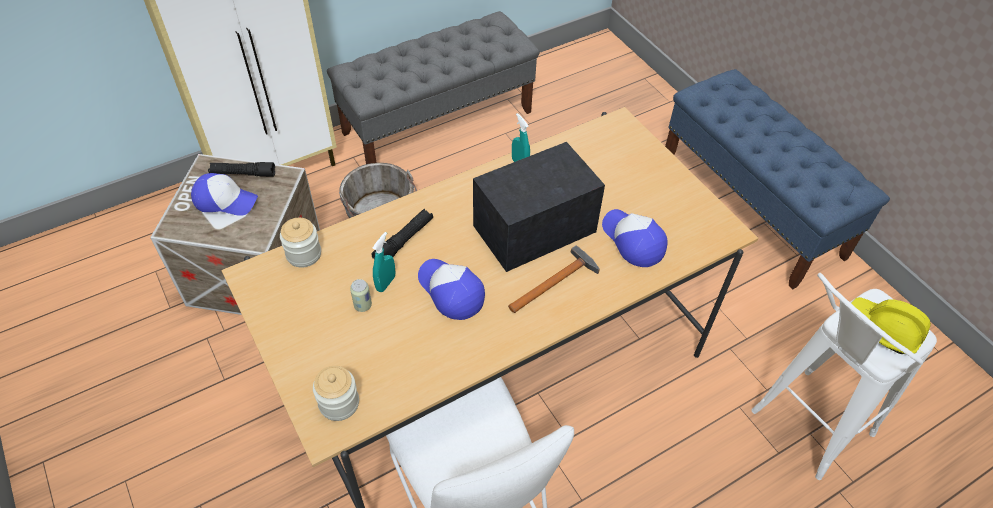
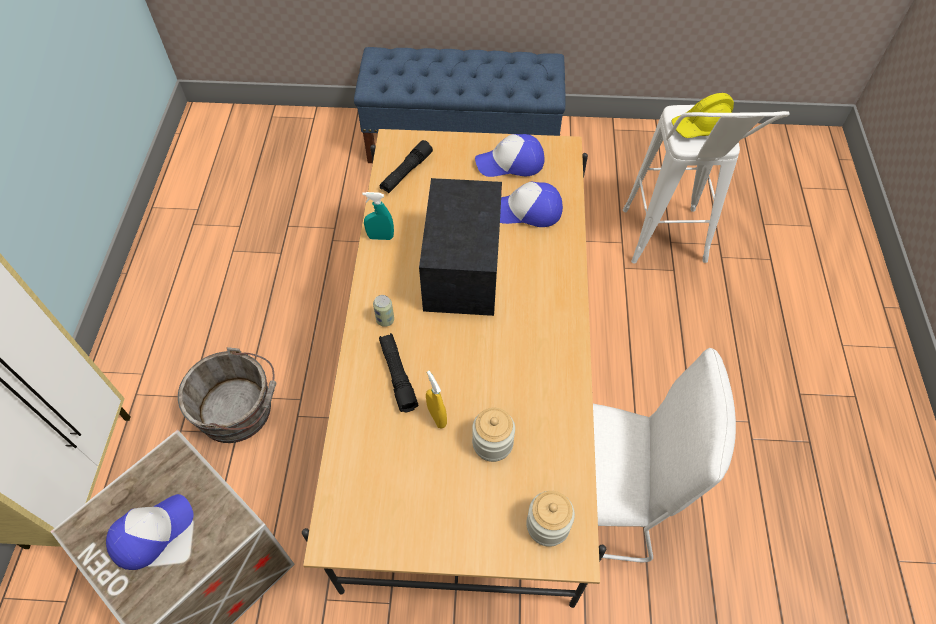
camera: 55 degrees left, 5 degrees up
black flashlight [208,162,275,177] -> black flashlight moved to [380,140,433,194]
jar [280,218,321,268] -> jar moved to [472,408,515,462]
grey bench [327,11,539,164] -> none
can [350,279,372,312] -> can moved to [373,295,394,327]
turquoise spray bottle [372,232,395,292] -> yellow spray bottle [426,371,447,429]
cap [418,259,485,320] -> cap moved to [475,134,545,177]
hammer [508,245,600,313] -> none

